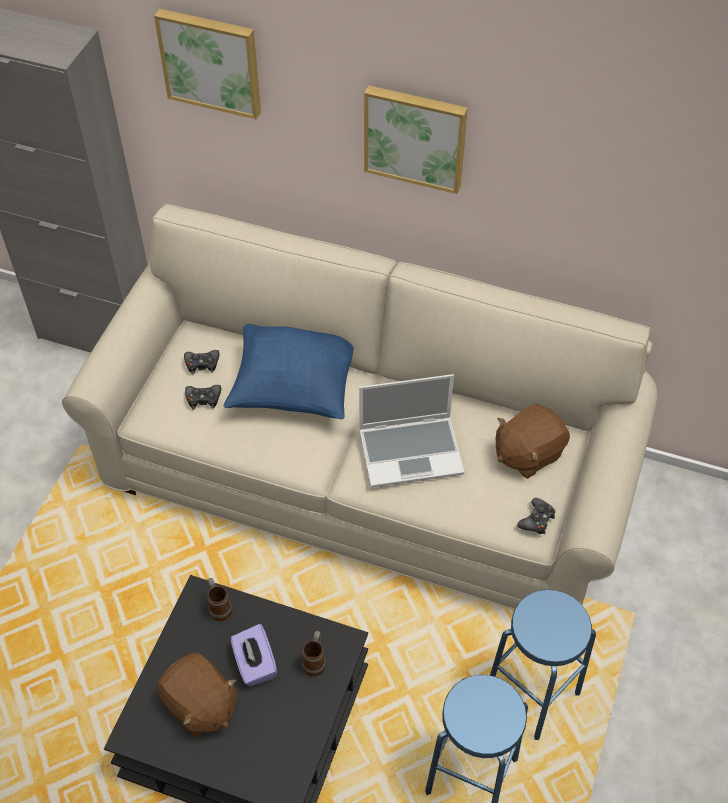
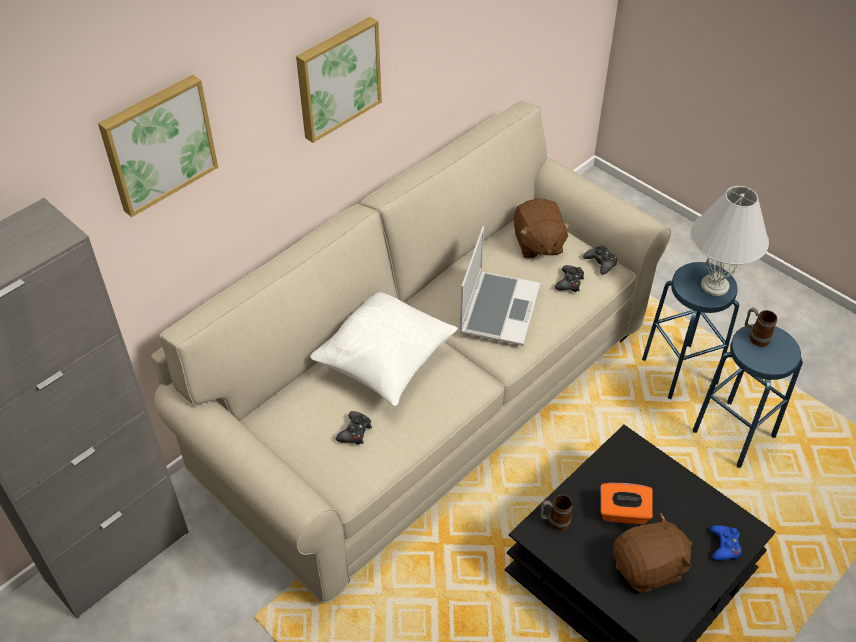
camera: 65 degrees left, 5 degrees down
black game controller [184,350,219,374] -> black game controller moved to [555,265,584,292]
blue pillow [224,324,354,419] -> white pillow [310,292,458,406]
purple tissue box [231,624,277,686] -> orange tissue box [600,483,653,524]
mug [302,631,326,676] -> mug moved to [745,308,777,347]
none -> white table lamp [691,186,769,296]
none -> blue game controller [710,525,741,561]

